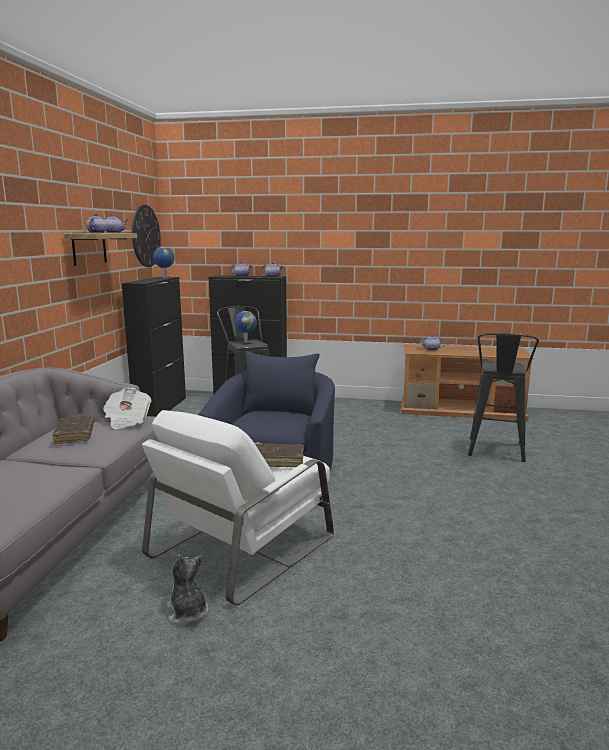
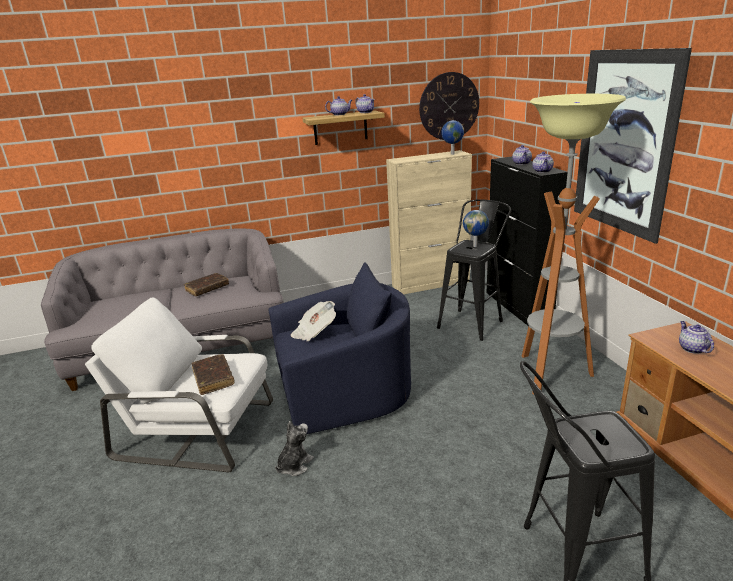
camera: 65 degrees right, 10 degrees up
newspaper [103,388,151,429] -> newspaper moved to [291,301,336,341]
black cabinet [122,277,186,417] -> beige cabinet [386,150,472,294]
plush toy [167,554,209,625] -> plush toy moved to [275,421,314,476]
none -> floor lamp [521,94,626,394]
none -> picture [574,48,692,244]

